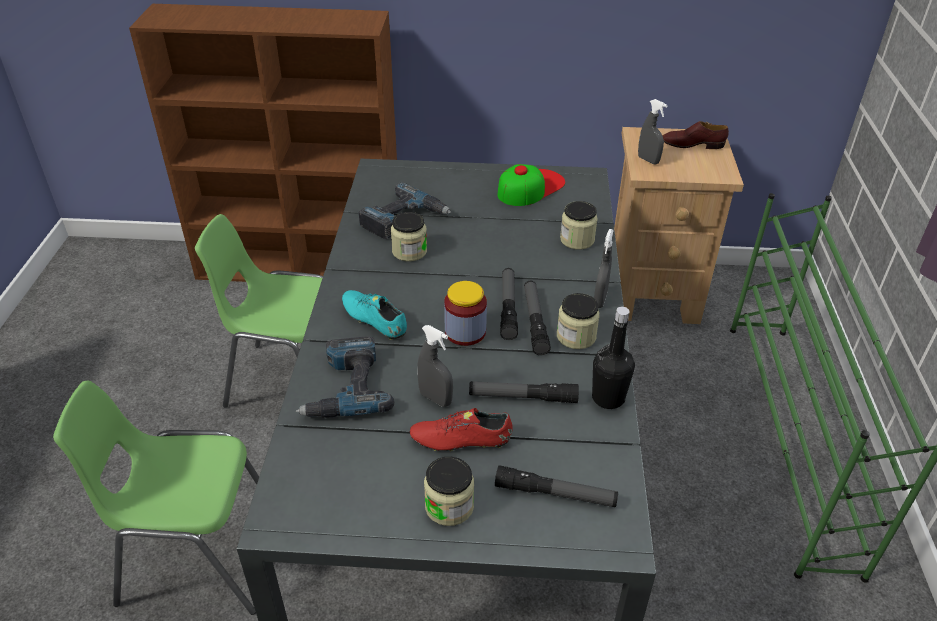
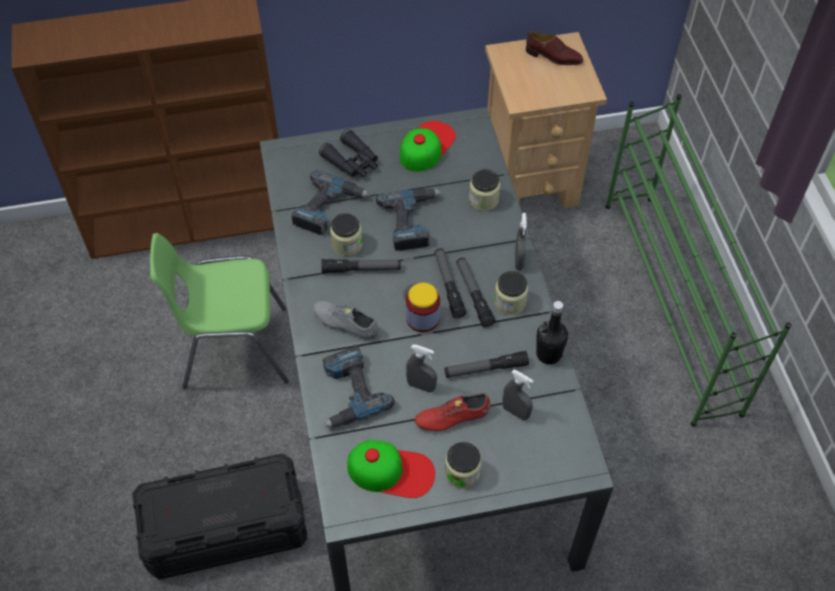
camera: 15 degrees left, 15 degrees up
green chair [53,380,259,615] -> black storage box [132,453,307,580]
turquoise shoe [342,290,407,340] -> grey shoe [313,301,378,340]
flashlight [495,465,618,507] -> flashlight moved to [321,259,401,273]
grey spray bottle [638,99,668,165] -> grey spray bottle moved to [502,370,533,420]
brown shoe [663,121,729,149] -> brown shoe turned 150 degrees counterclockwise [526,31,583,65]
none -> black binoculars [319,129,378,177]
none -> cap [347,440,435,498]
none -> power drill [376,188,441,251]

